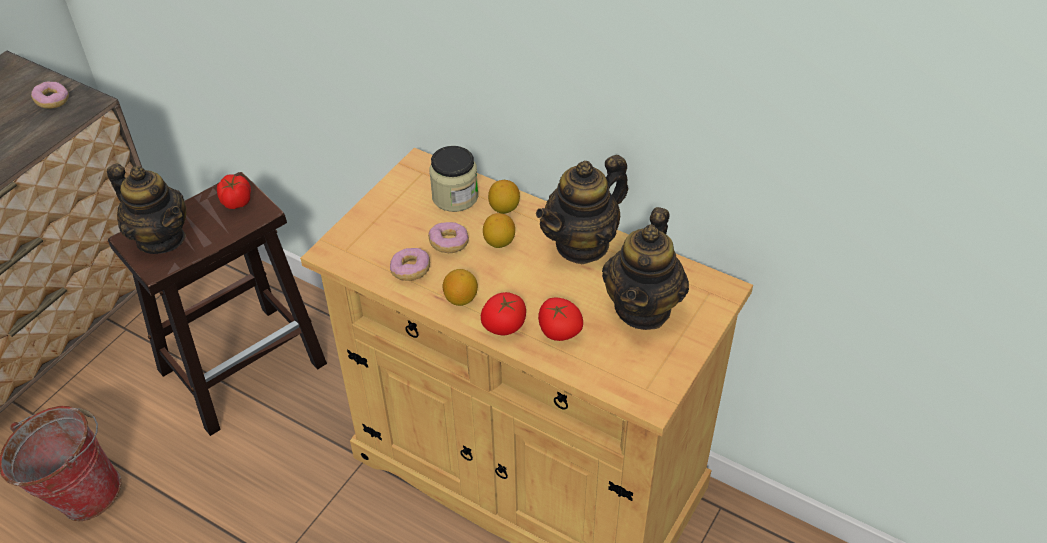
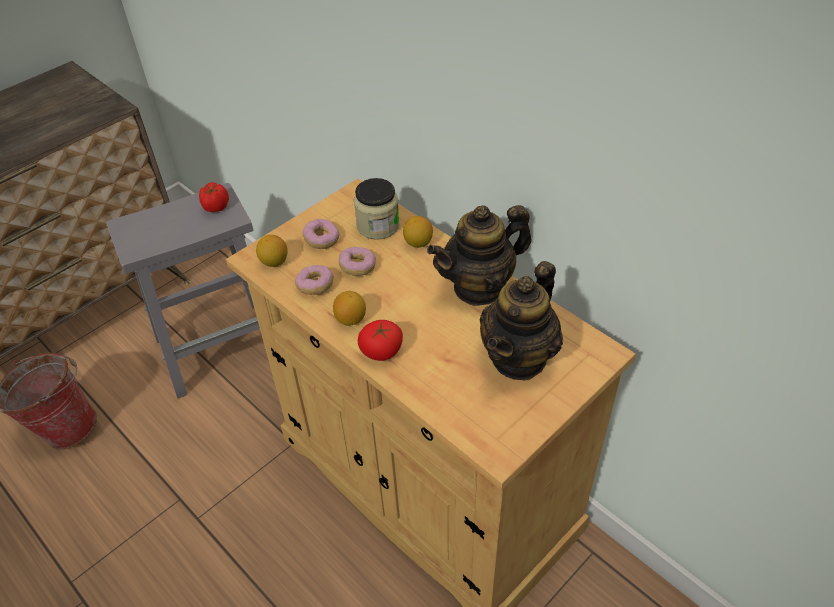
camera: 15 degrees right, 0 degrees up
donut [31,81,69,109] -> donut moved to [303,219,339,249]
teapot [107,164,186,254] -> none
brown stool [108,172,327,436] -> grey stool [106,183,260,398]
lemon [483,213,515,248] -> lemon moved to [256,235,288,267]
tomato [538,298,583,341] -> none

